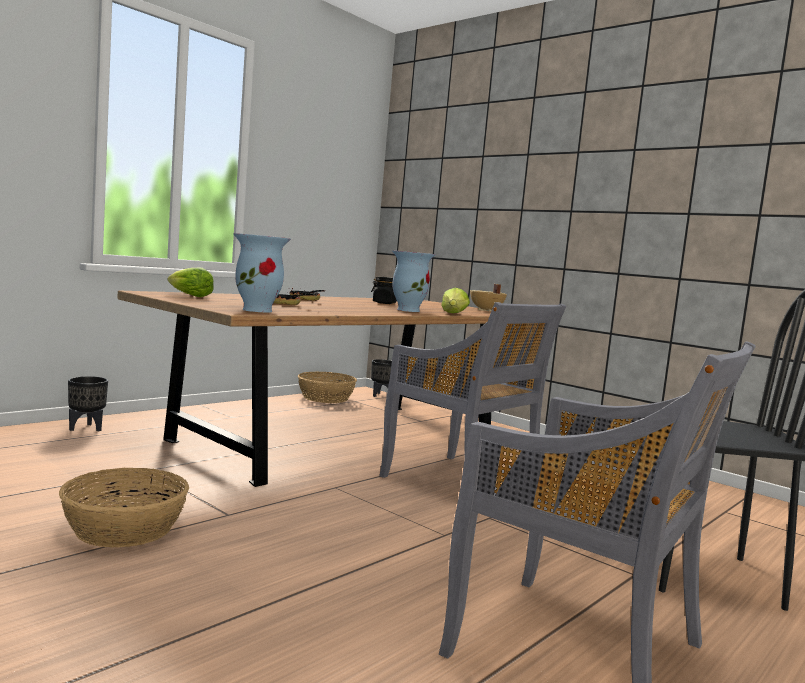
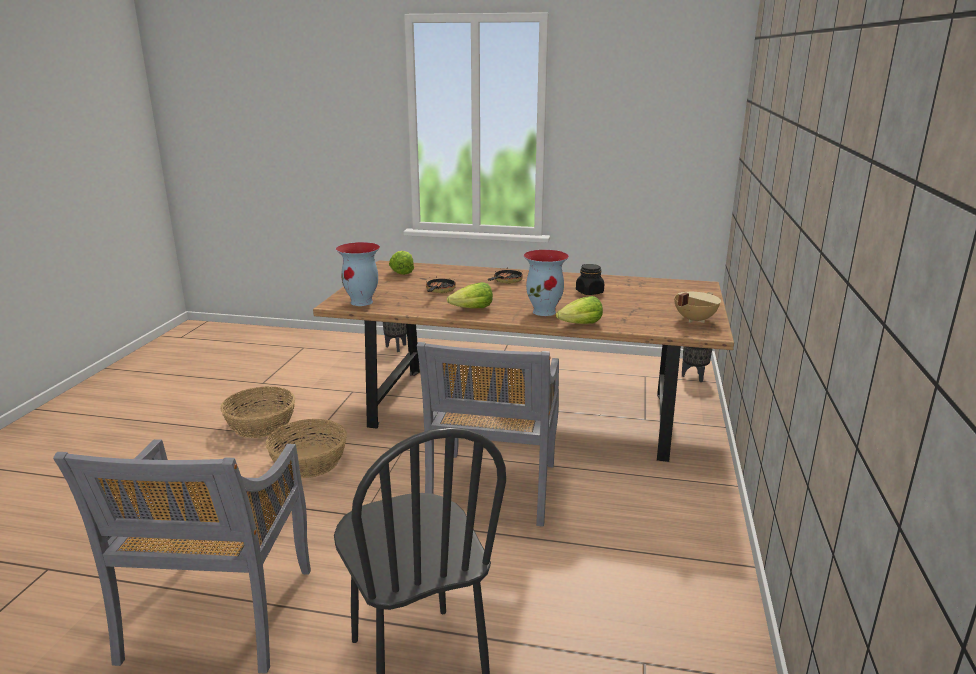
camera: 60 degrees right, 15 degrees up
basket [298,372,357,403] -> basket moved to [266,419,347,478]
none -> lettuce [447,282,493,308]

